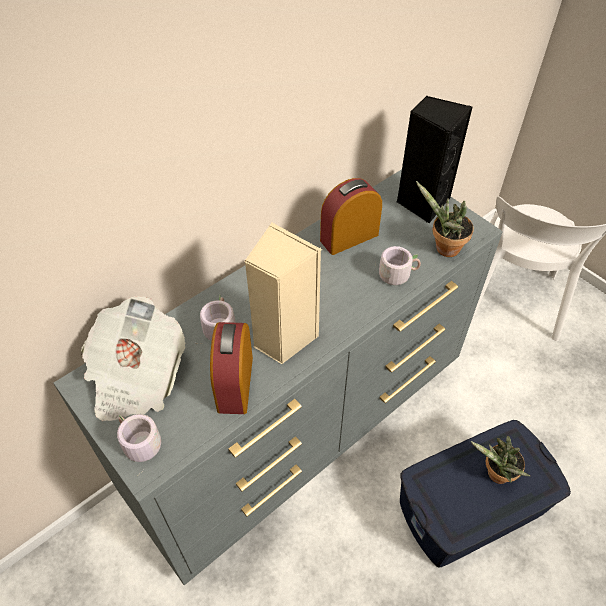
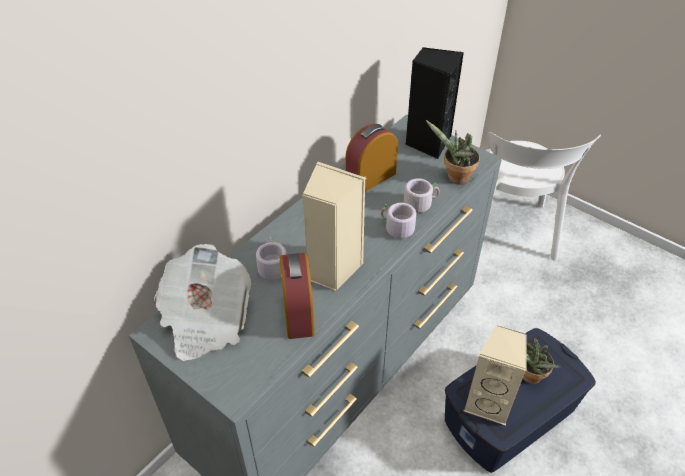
camera: 10 degrees left, 5 degrees down
grey mug [117,414,161,476] -> grey mug moved to [381,203,416,245]
none -> beige speaker [464,325,527,425]

